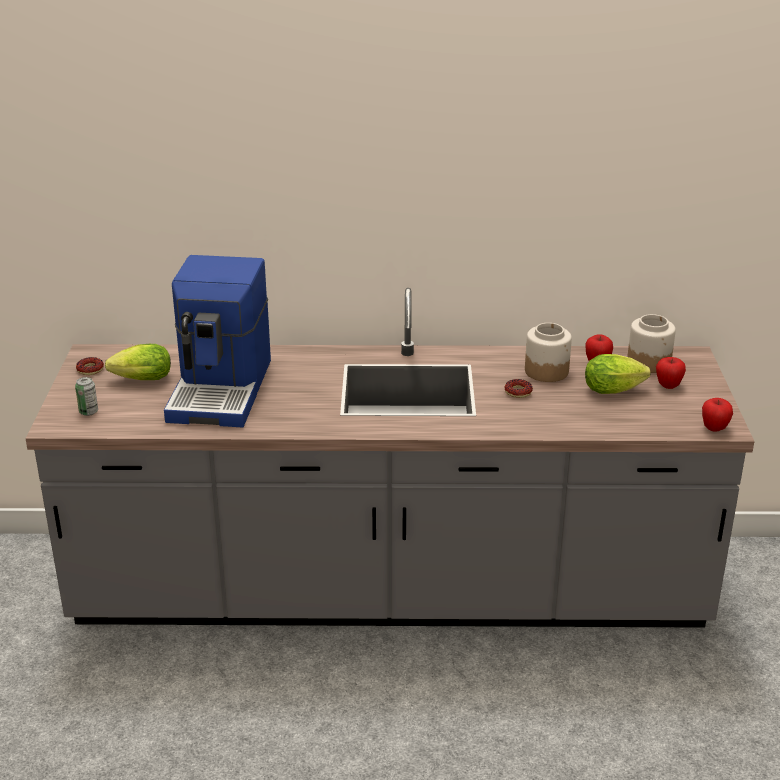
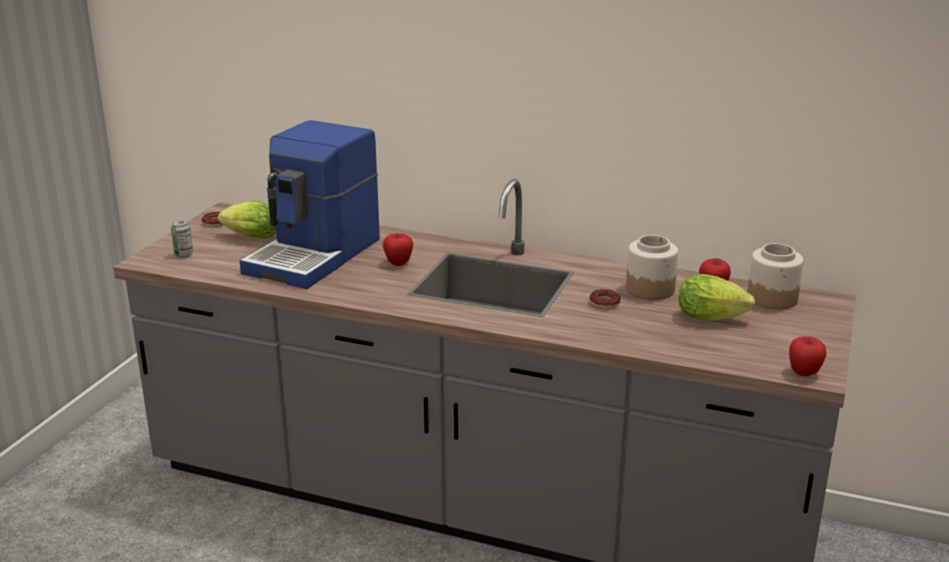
camera: 20 degrees right, 5 degrees down
apple [656,357,686,389] -> apple moved to [383,233,413,266]

